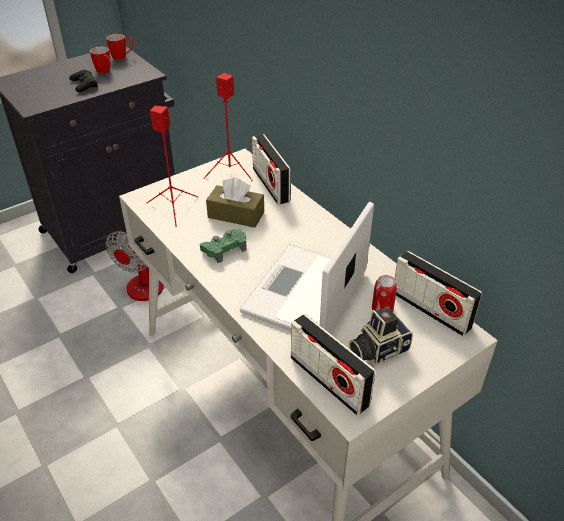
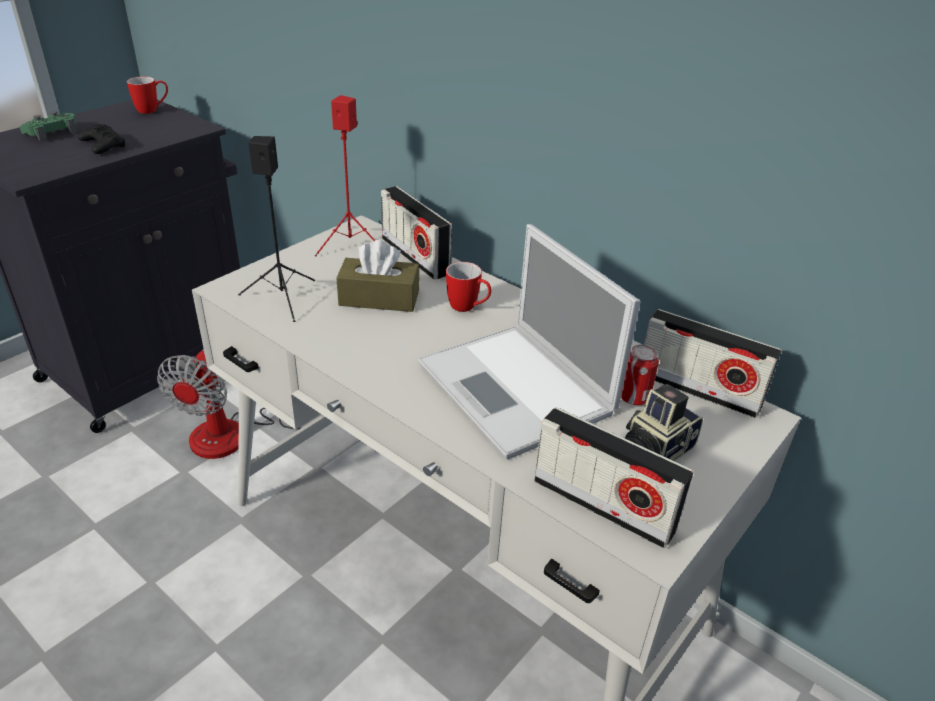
camera: 15 degrees left, 5 degrees down
mug [90,47,111,74] -> mug moved to [446,262,491,312]
red speaker [147,106,198,227] -> black speaker [238,136,315,322]
green game controller [200,229,247,263] -> green game controller moved to [20,111,77,142]
laptop [240,202,374,332] -> laptop turned 45 degrees counterclockwise [418,224,640,460]

